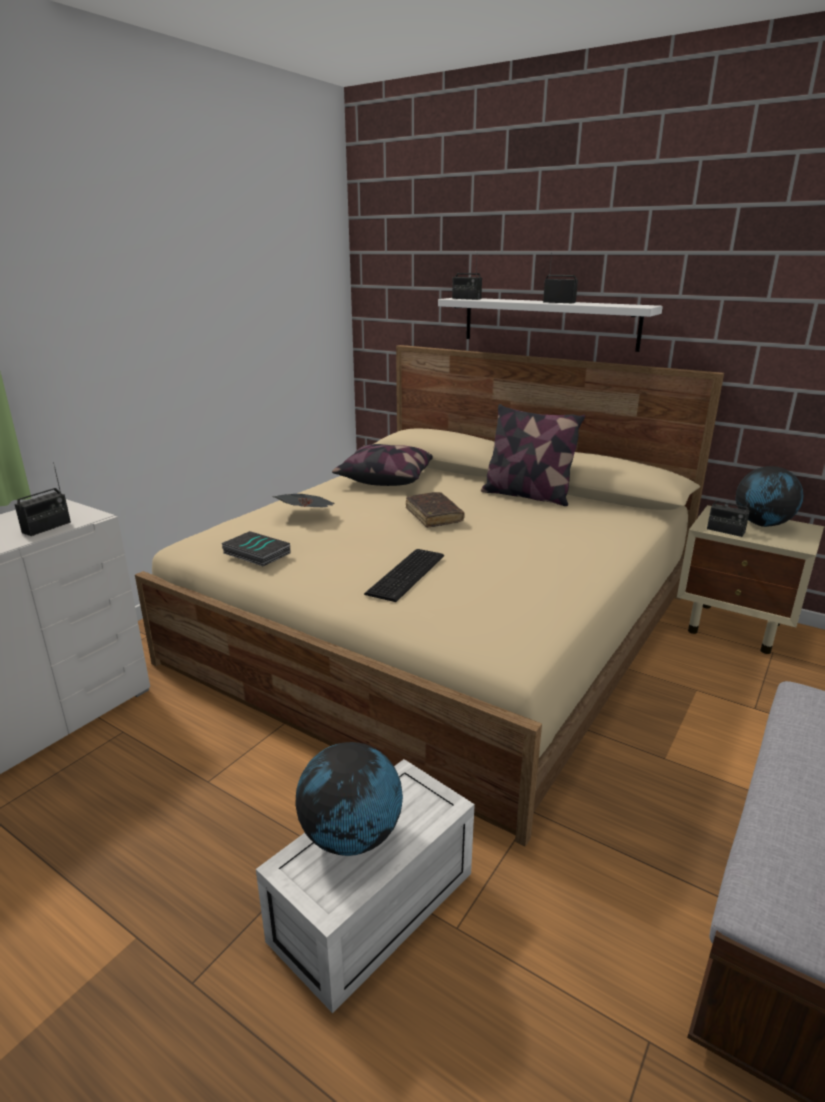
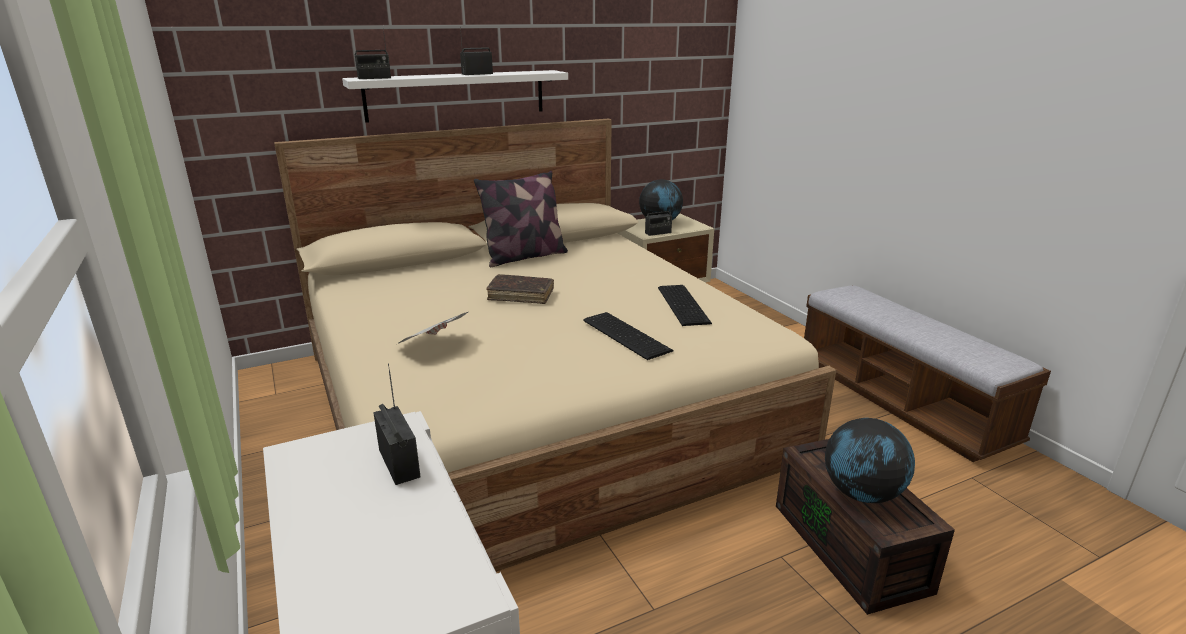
camera: 60 degrees left, 0 degrees up
book [221,531,291,566] -> none
white storage box [256,759,475,1013] -> brown storage box [776,439,955,615]
pillow [332,444,433,486] -> none
none -> keyboard [658,285,712,326]

